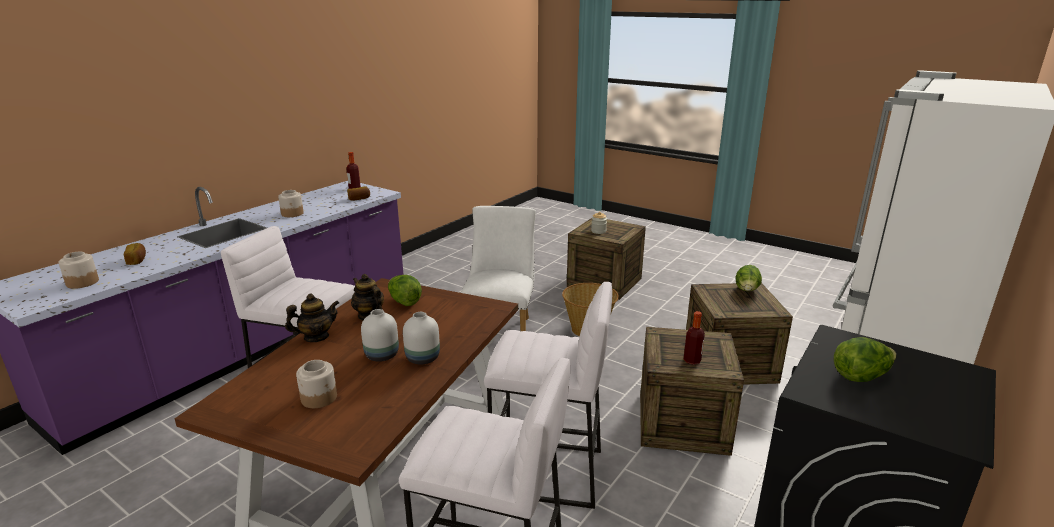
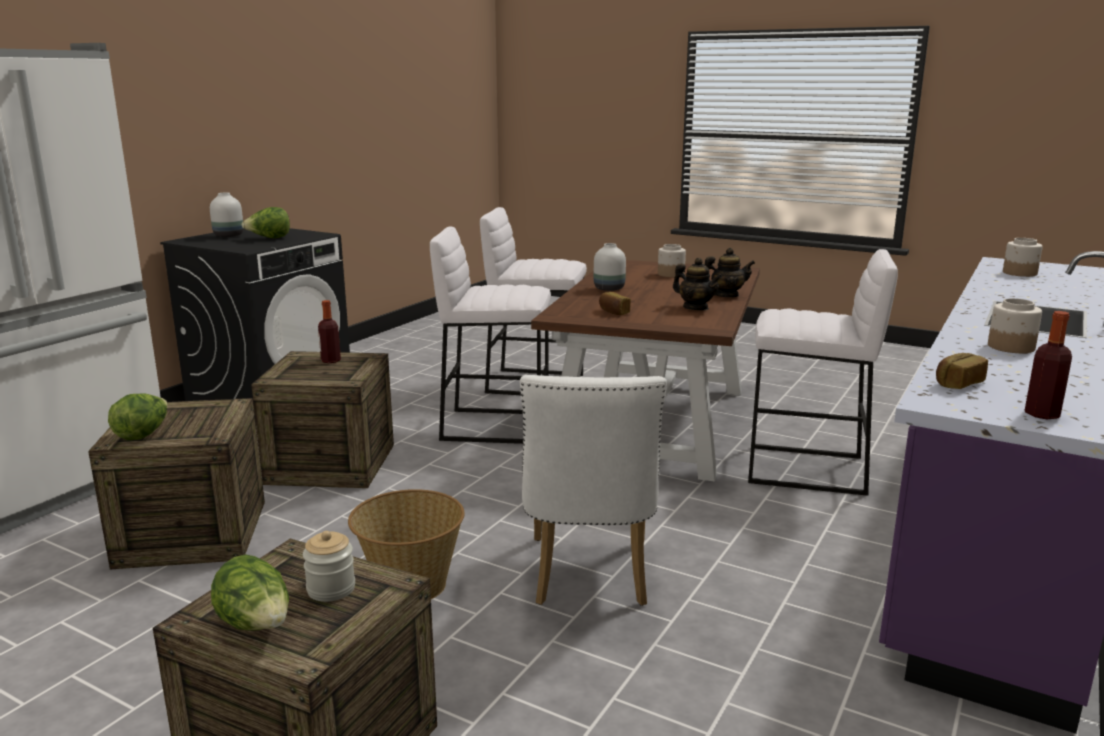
camera: 175 degrees right, 5 degrees down
bread [124,243,146,265] -> bread moved to [599,292,631,315]
teapot [285,293,339,342] -> teapot turned 150 degrees counterclockwise [705,248,755,297]
white vase [361,309,399,362] -> white vase moved to [210,192,244,237]
lettuce [388,275,422,306] -> lettuce moved to [211,554,289,631]

